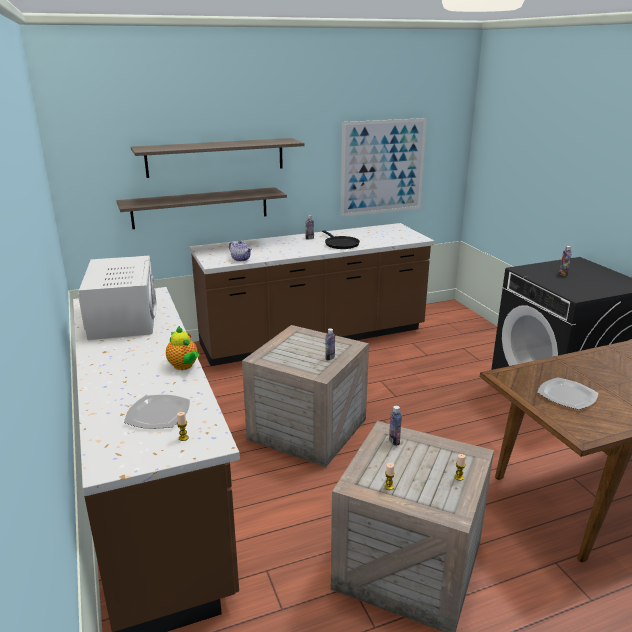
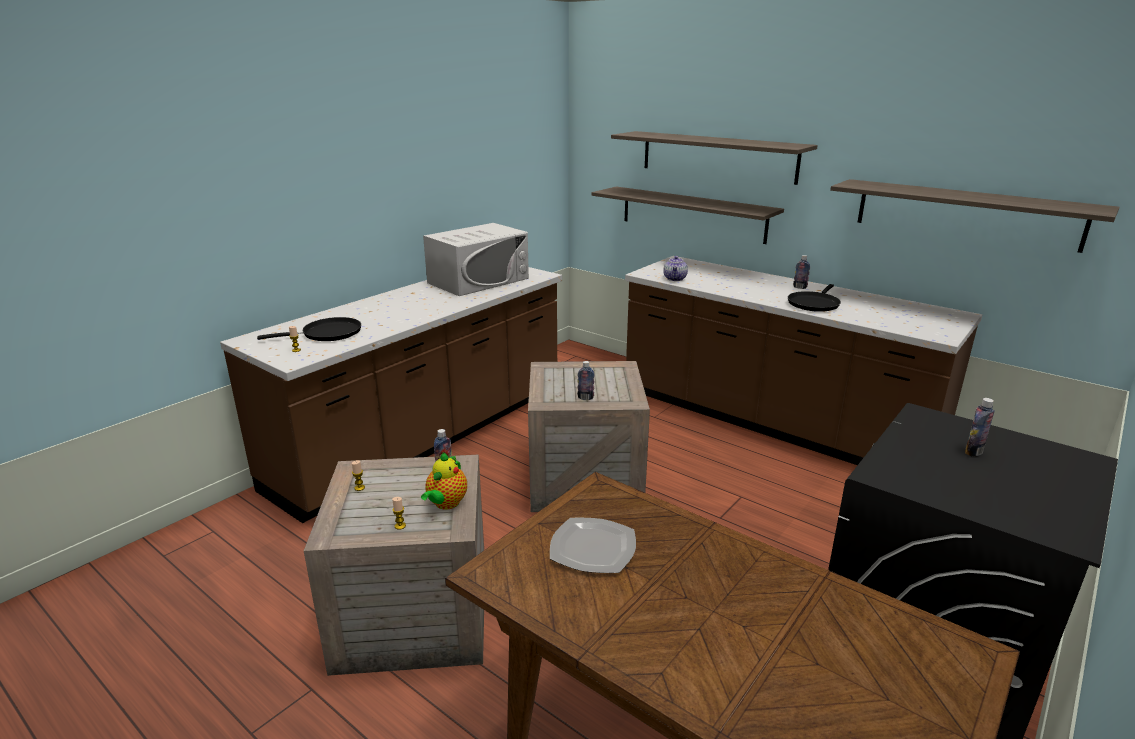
camera: 60 degrees right, 0 degrees up
plate [124,395,190,429] -> black frying pan [257,317,361,341]
teapot [166,326,200,370] -> teapot moved to [421,453,467,510]
picture [341,118,427,217] -> shelf [830,179,1120,253]

